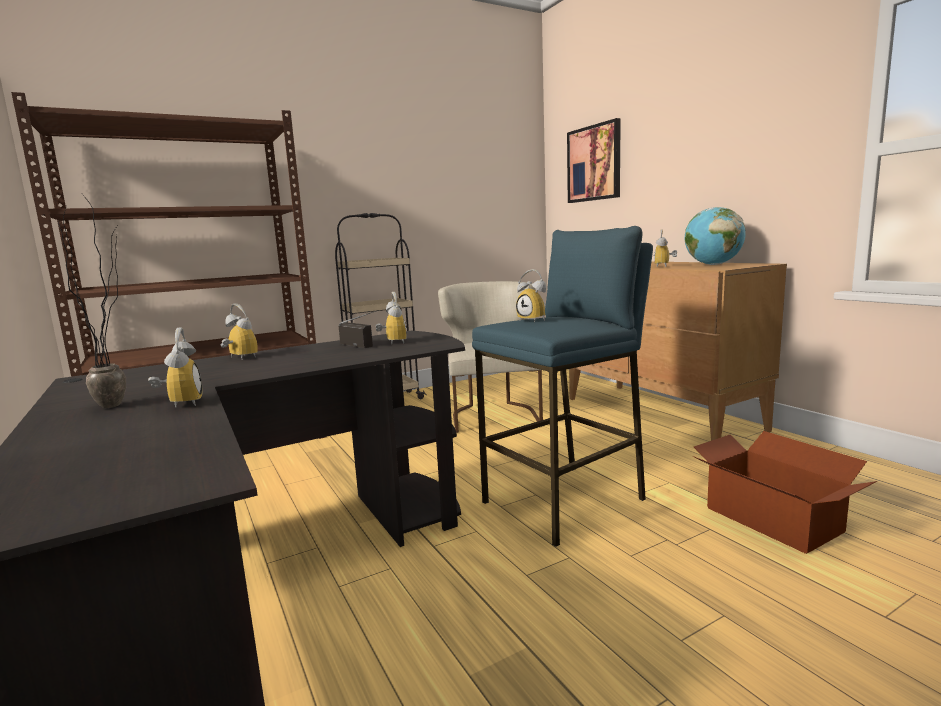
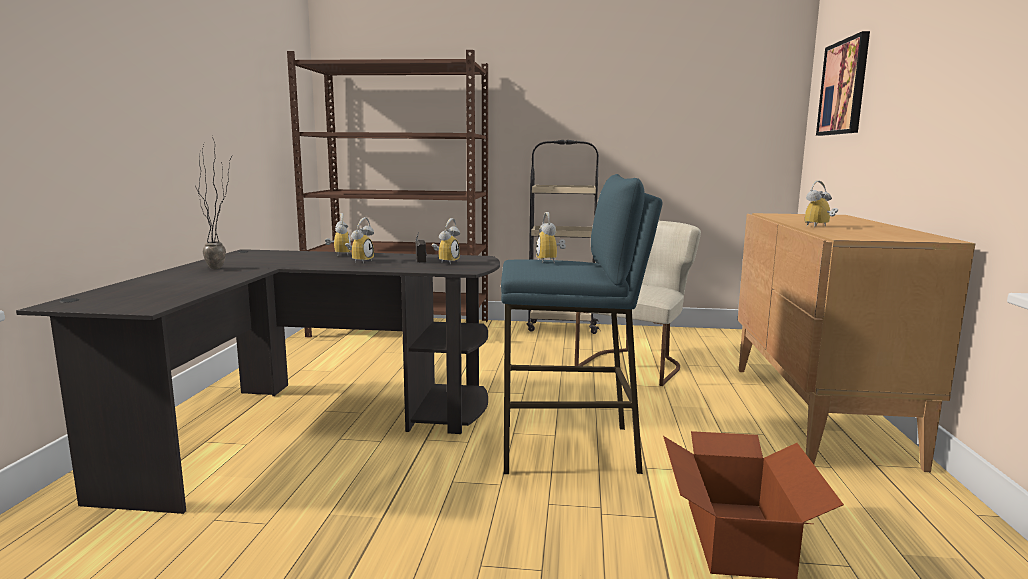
camera: 35 degrees right, 0 degrees up
alarm clock [148,327,203,408] -> alarm clock moved to [345,217,374,264]
globe [685,207,746,265] -> none

